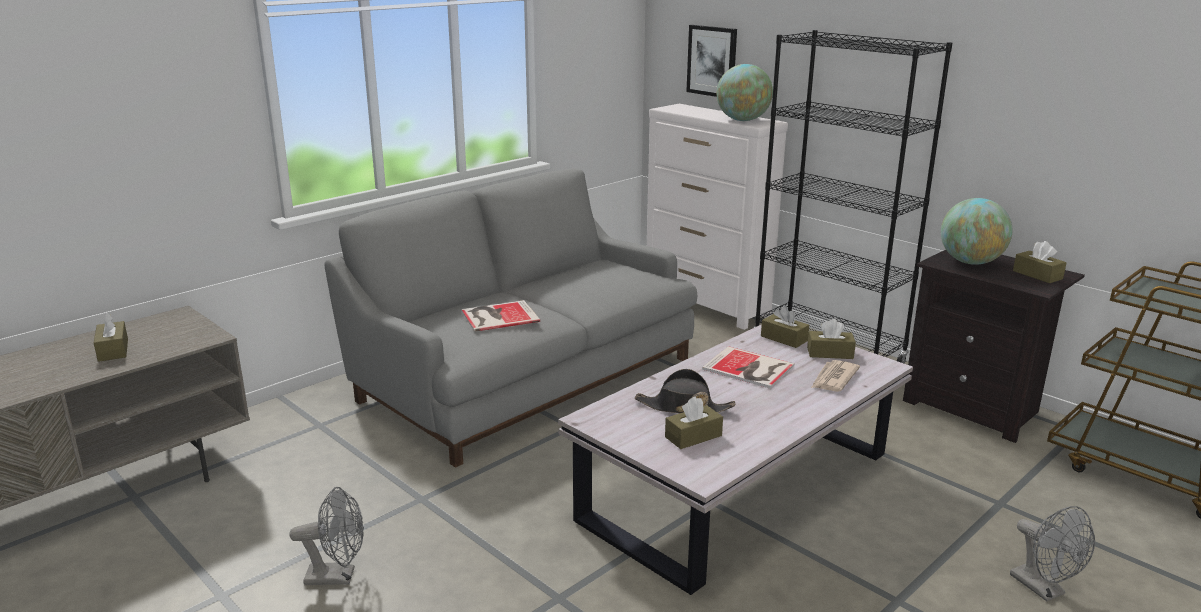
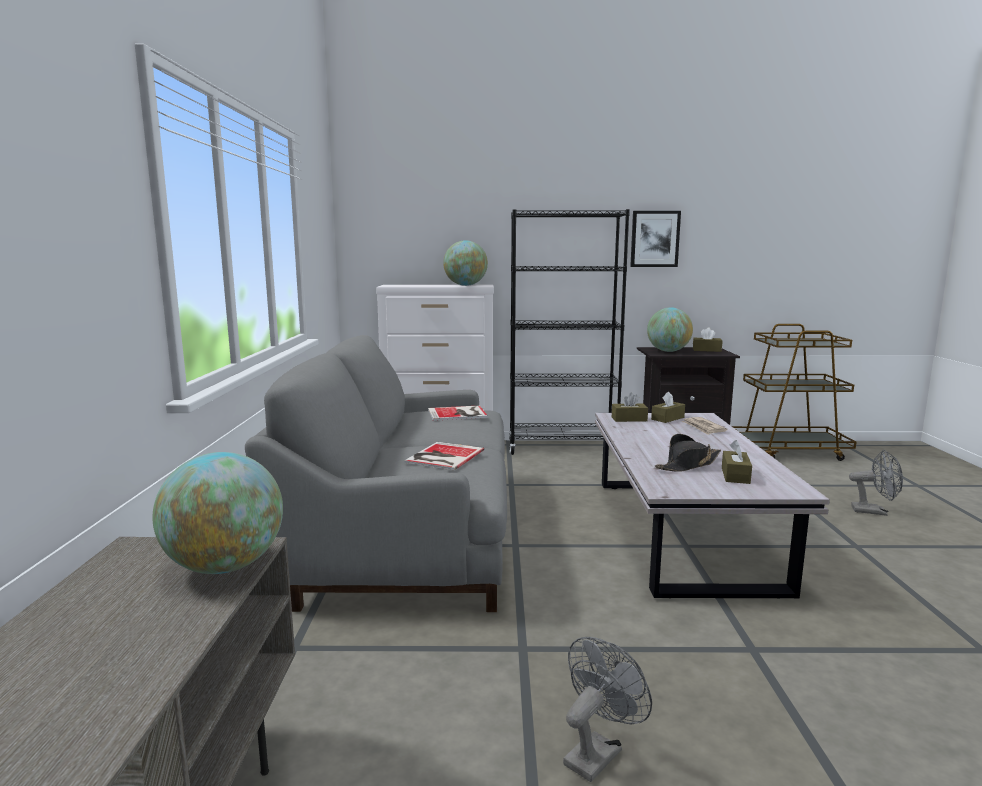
camera: 45 degrees left, 10 degrees down
brown tissue box [94,312,128,362] -> none
picture [686,25,737,97] -> picture moved to [630,211,681,267]
book [702,346,794,389] -> book moved to [428,405,488,421]
none -> globe [152,452,283,574]

